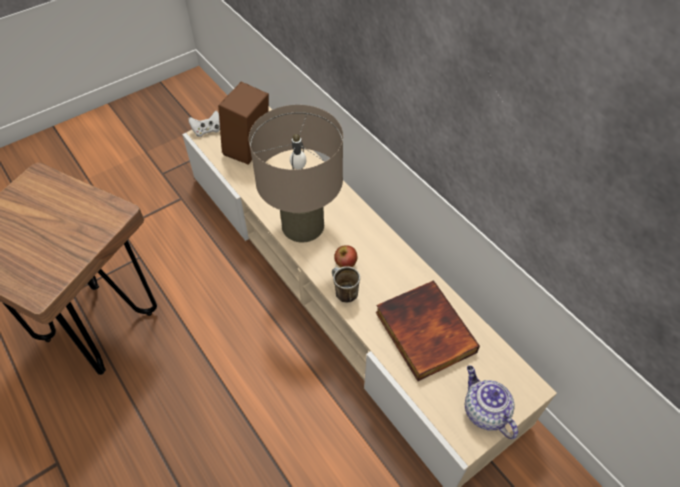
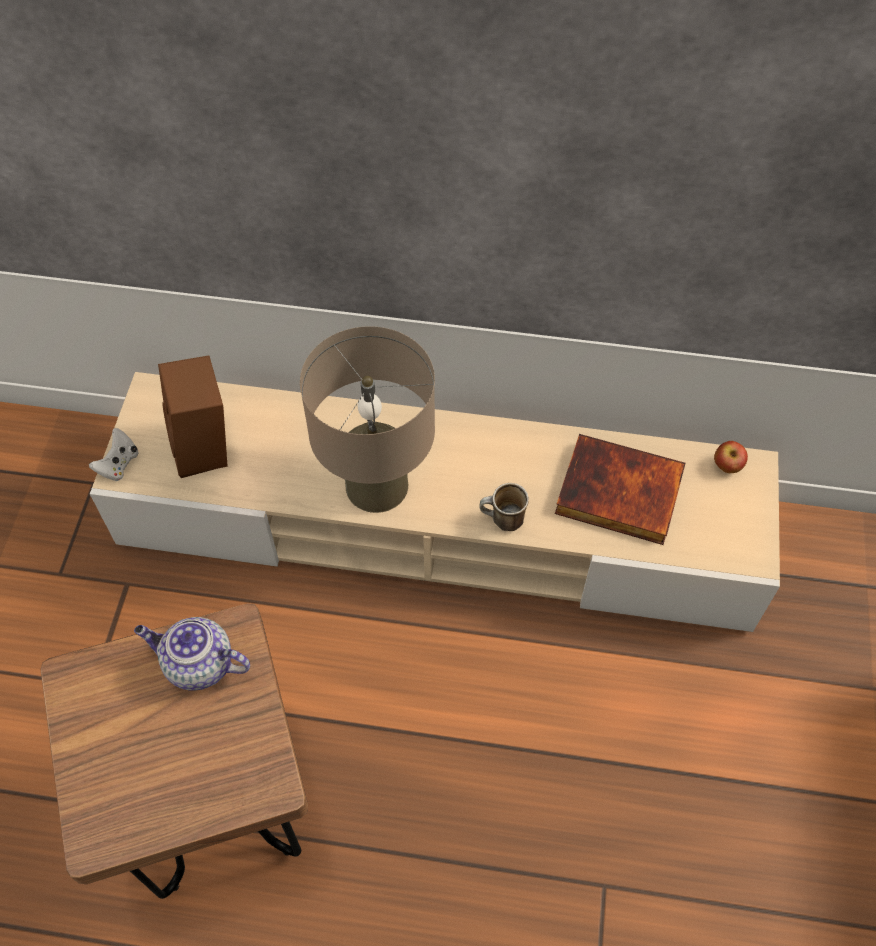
camera: 45 degrees left, 5 degrees up
apple [334,245,357,267] -> apple moved to [714,441,748,473]
teapot [465,366,518,439] -> teapot moved to [134,617,250,691]

